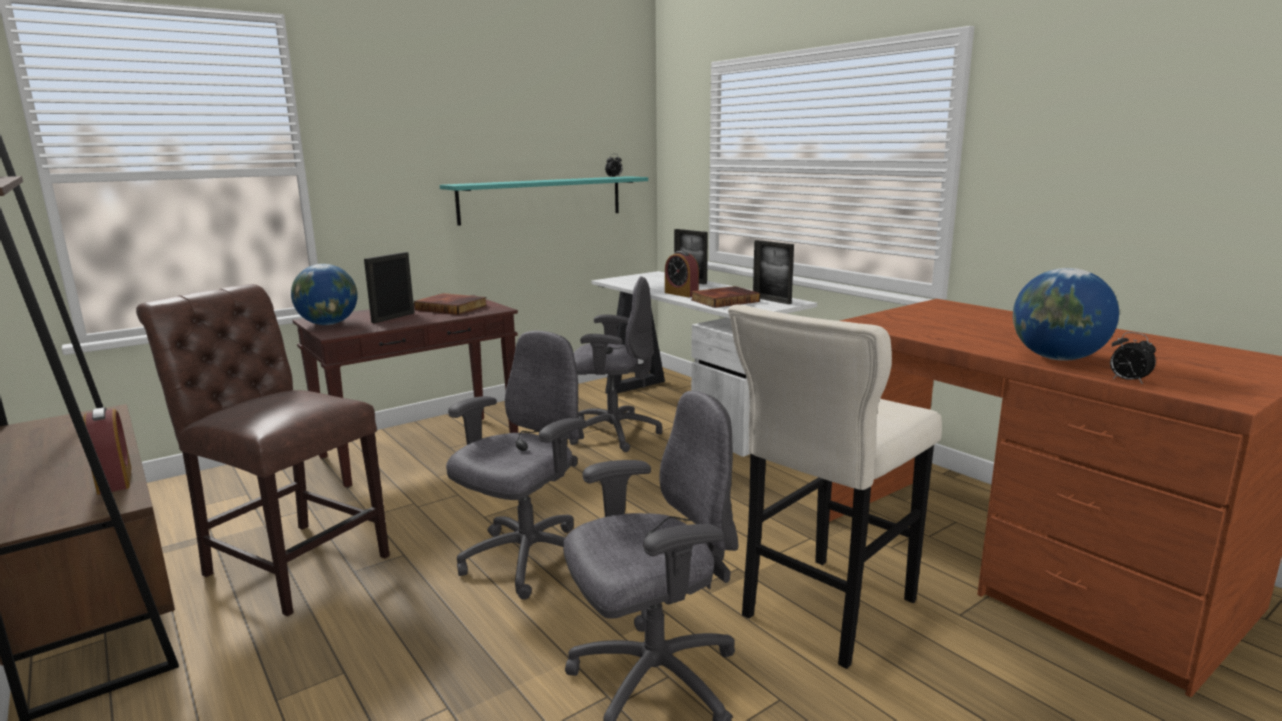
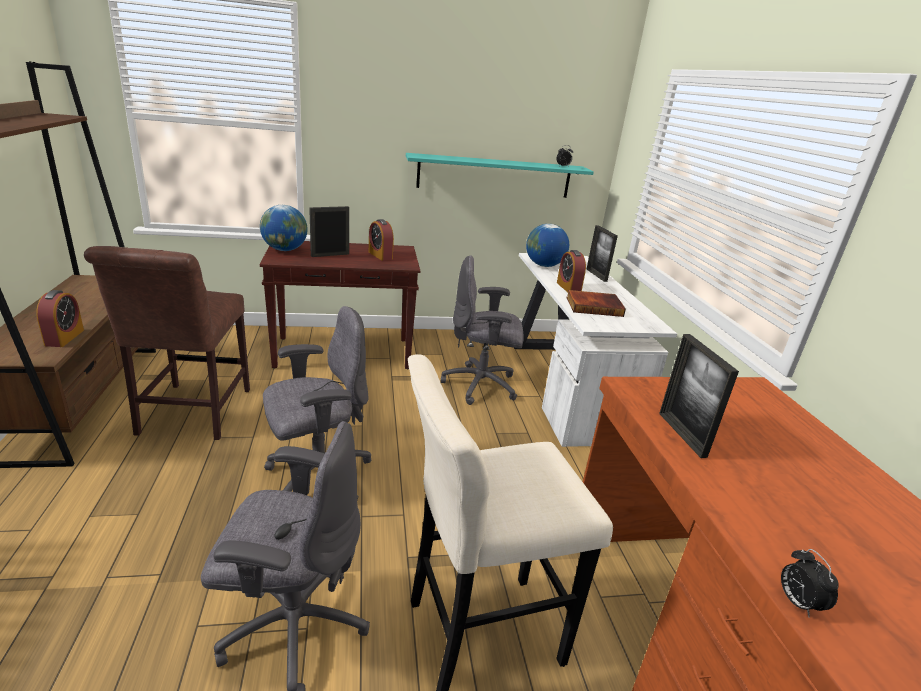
camera: 25 degrees right, 10 degrees up
brown chair [136,284,390,616] -> brown chair turned 150 degrees counterclockwise [84,246,250,440]
book [414,293,487,315] -> alarm clock [369,219,394,261]
grey office chair [569,276,662,452] -> grey office chair turned 150 degrees clockwise [441,255,524,405]
picture frame [753,240,794,304] -> picture frame moved to [659,334,739,458]
globe [1013,268,1119,361] -> globe moved to [526,224,569,267]

